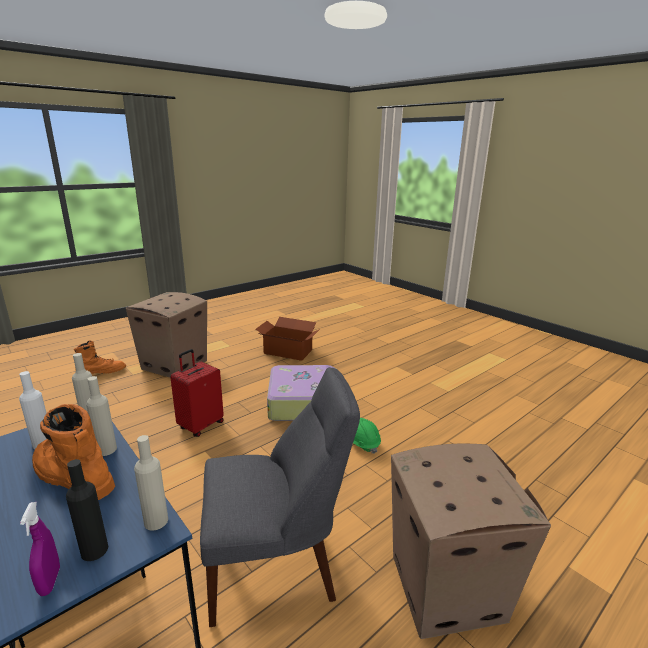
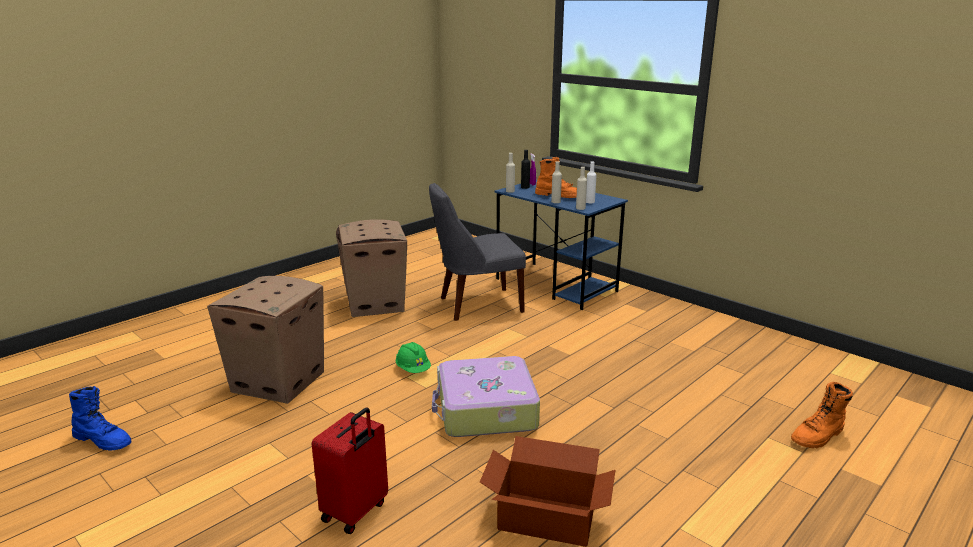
camera: 175 degrees right, 0 degrees up
cardboard box [126,292,207,378] -> cardboard box moved to [207,276,324,404]
red suitcase [170,349,224,437] -> red suitcase moved to [312,407,388,534]
none -> blue boot [69,386,132,451]

